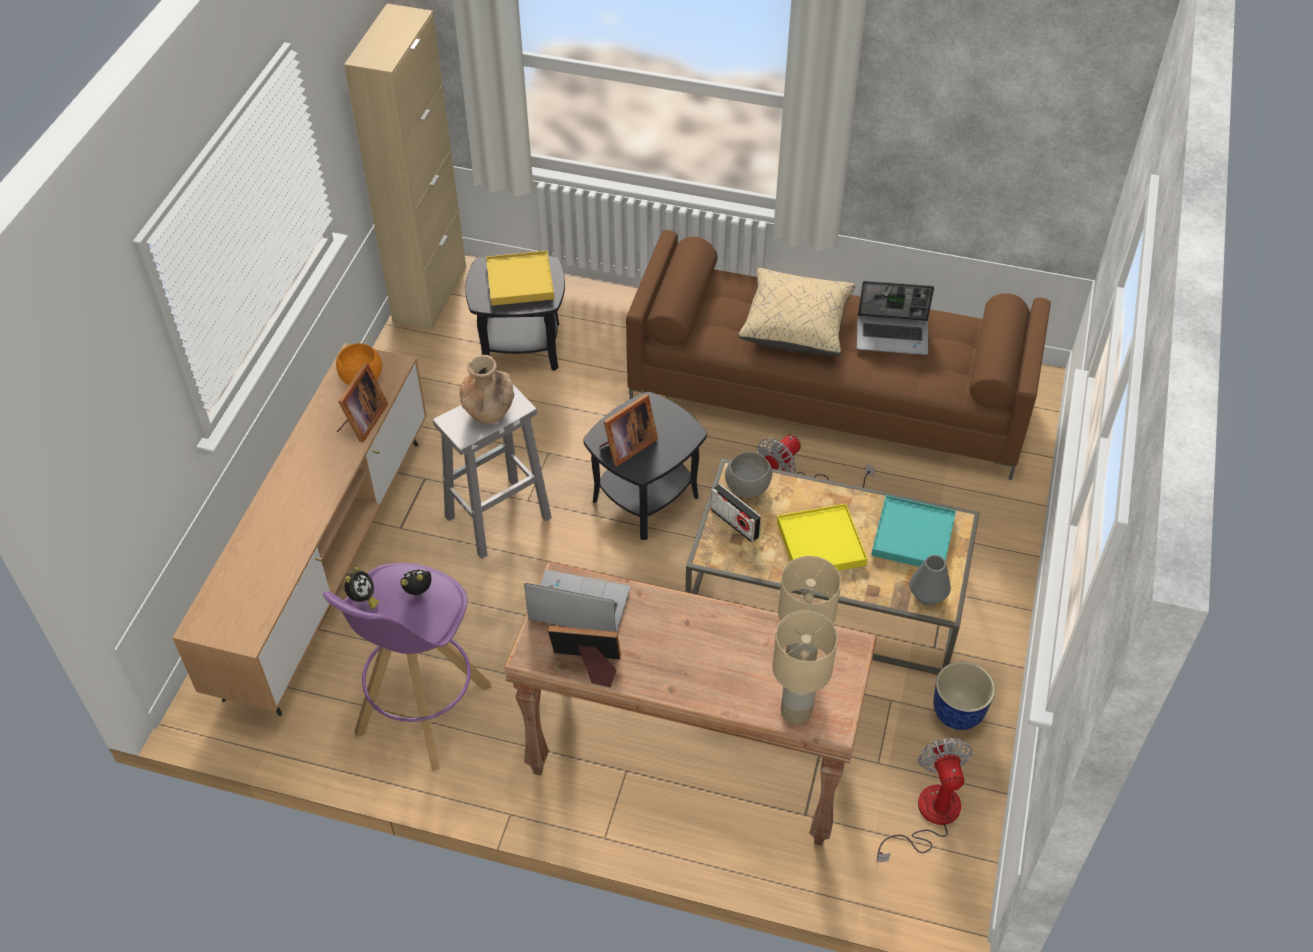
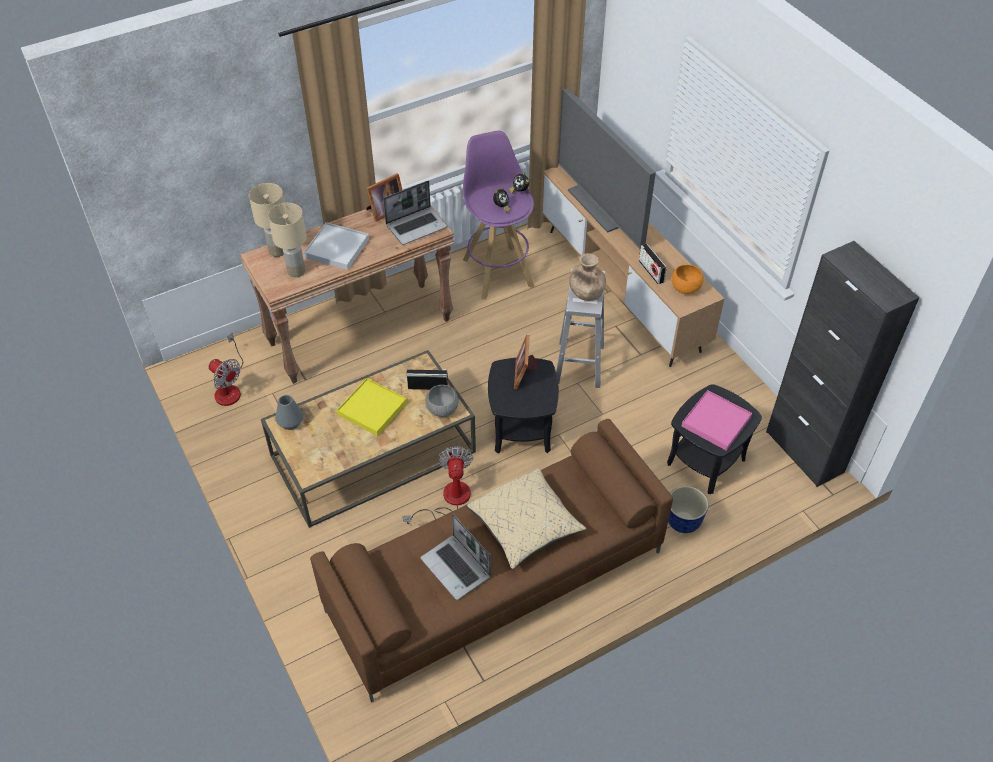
camera: 135 degrees right, 0 degrees up
picture frame [337,363,388,442] -> radio [639,244,667,284]
beige cabinet [344,3,466,330] -> black cabinet [766,241,919,487]
yellow tray [486,251,554,306] -> pink tray [681,390,752,451]
laptop [856,281,934,355] -> laptop turned 90 degrees counterclockwise [420,513,491,600]
turquoise tray [871,495,956,567] -> none
planter [934,662,995,730] -> planter moved to [668,486,708,533]
none -> white tray [304,222,369,270]
none -> television [558,89,656,249]

